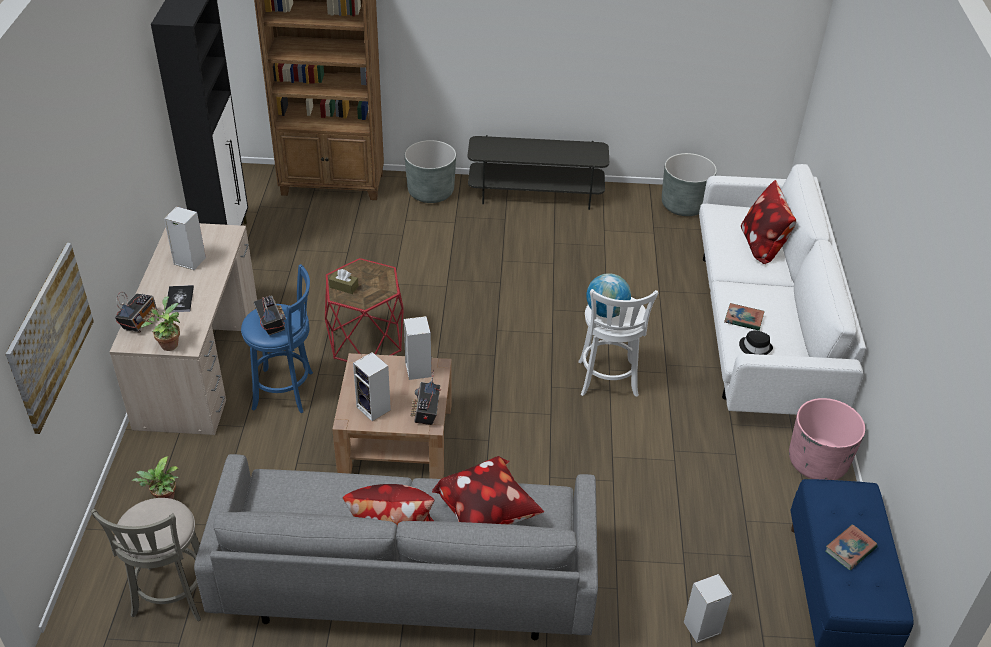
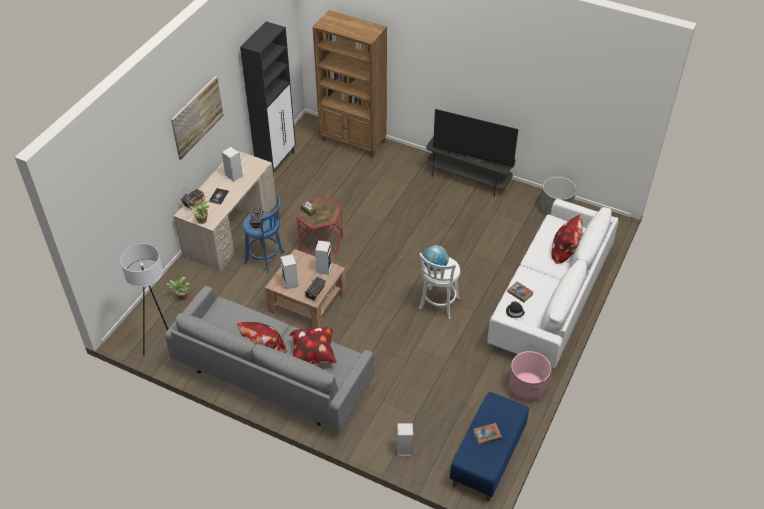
camera: 25 degrees right, 5 degrees up
picture [5,243,94,434] -> picture moved to [171,76,223,160]
grey stool [91,498,201,622] -> white floor lamp [120,244,168,355]
grey planter [405,140,456,203] -> none
none -> television [433,109,519,167]

